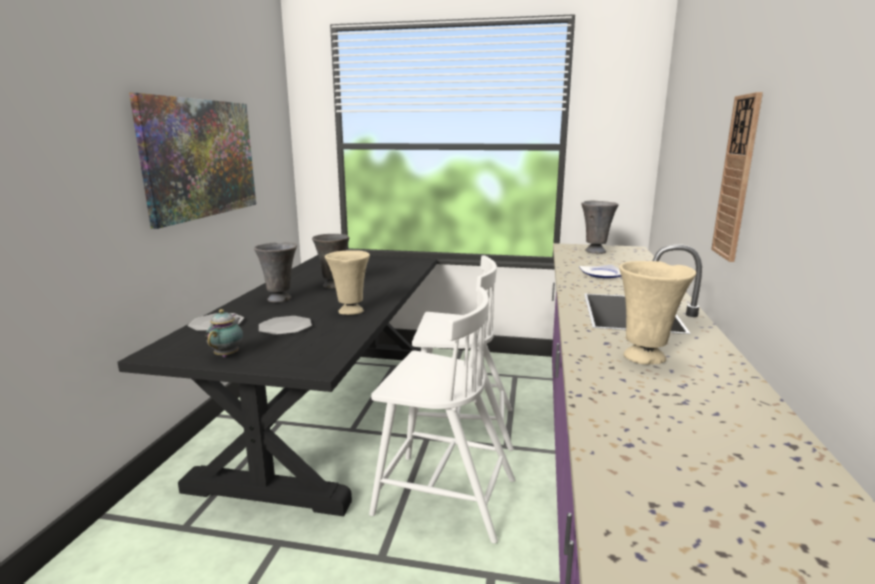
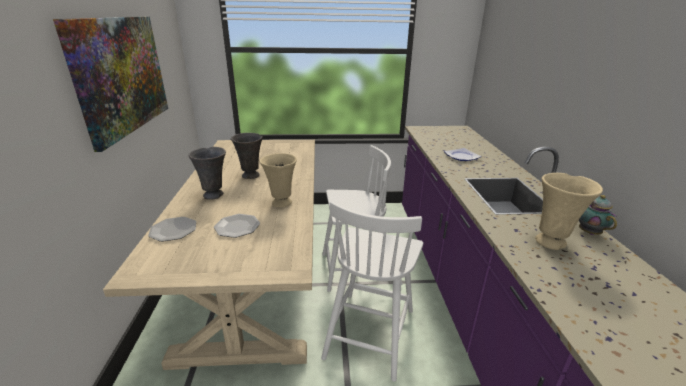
camera: 15 degrees left, 10 degrees up
black dining table [117,255,437,516] -> beige dining table [103,140,315,370]
teapot [206,309,243,357] -> teapot moved to [579,195,617,235]
white chair [369,287,515,544] -> white chair turned 105 degrees clockwise [321,201,423,382]
grey vase [581,201,619,254] -> none
wall clock [711,92,763,262] -> none

